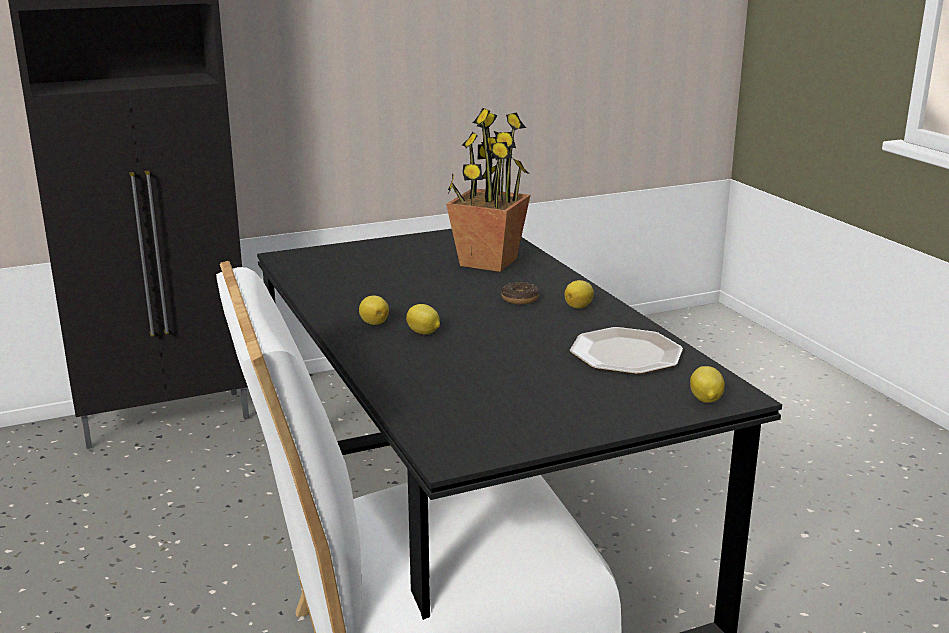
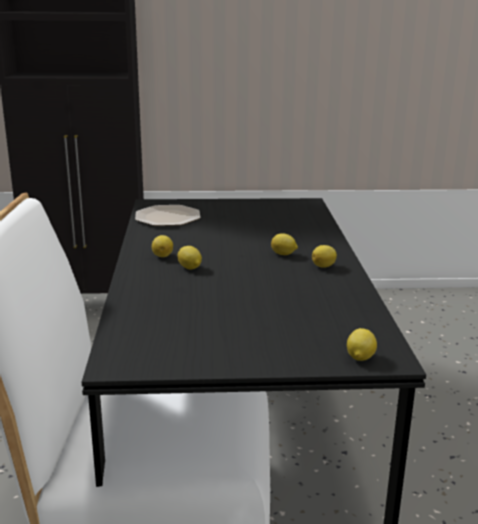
camera: 20 degrees right, 0 degrees up
potted plant [446,108,530,272] -> none
donut [501,282,539,305] -> lemon [271,233,298,255]
plate [570,327,683,374] -> plate moved to [135,205,201,226]

